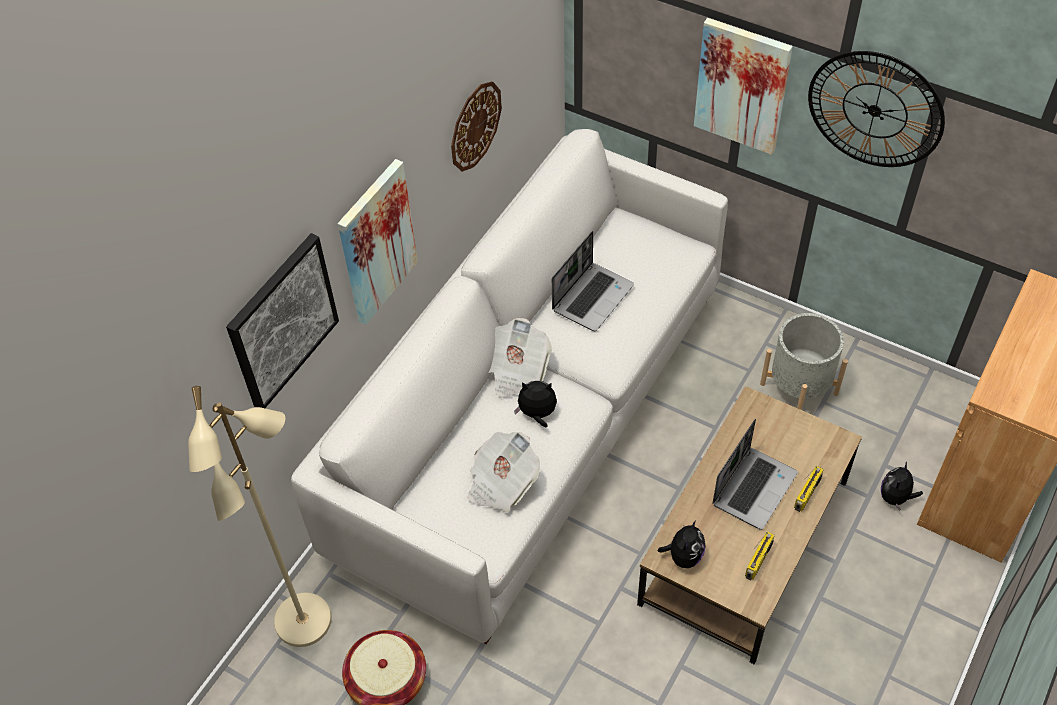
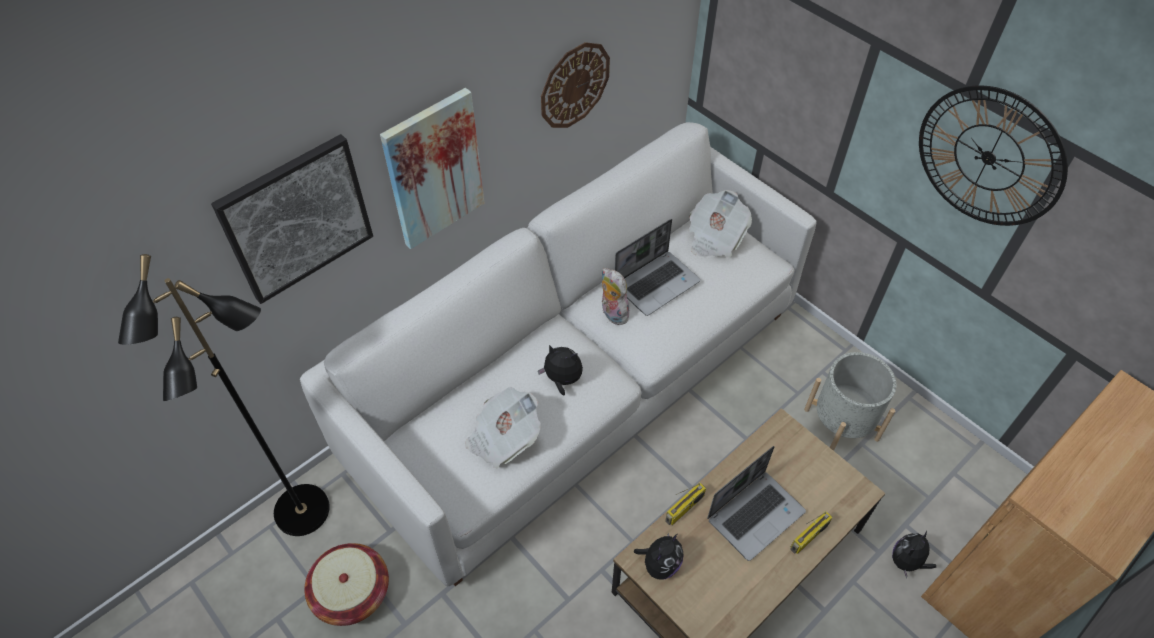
camera: 15 degrees right, 0 degrees up
beige floor lamp [188,386,332,647] -> black floor lamp [118,254,330,536]
newspaper [489,318,552,398] -> newspaper moved to [688,190,752,257]
picture [694,18,793,155] -> none
radio [745,531,775,580] -> radio moved to [665,482,706,525]
none -> plush toy [602,268,629,325]

